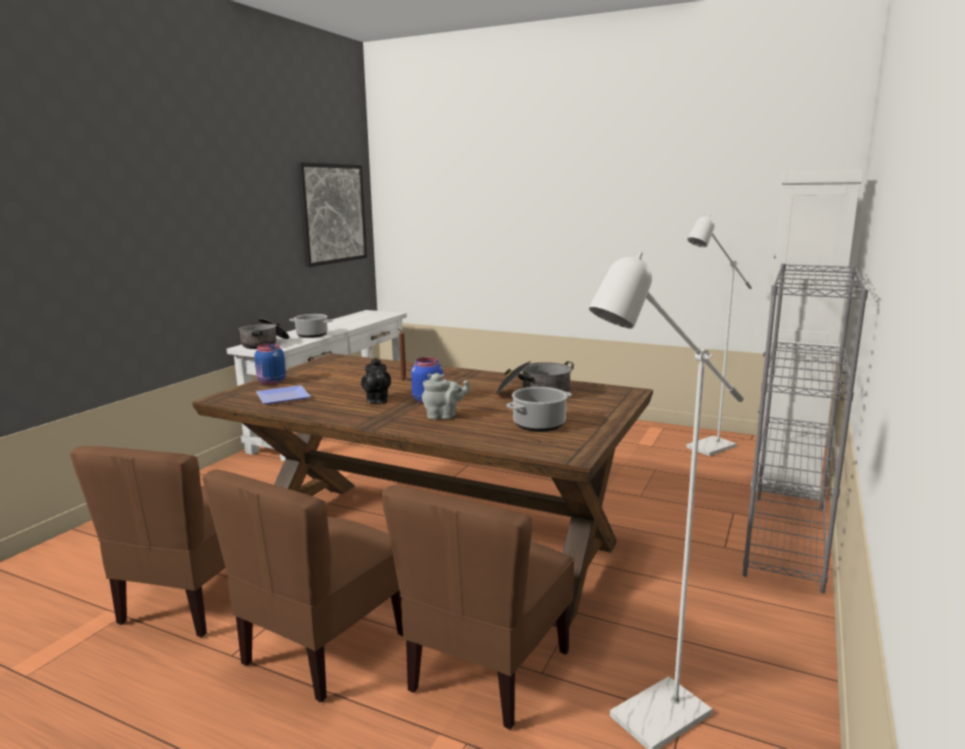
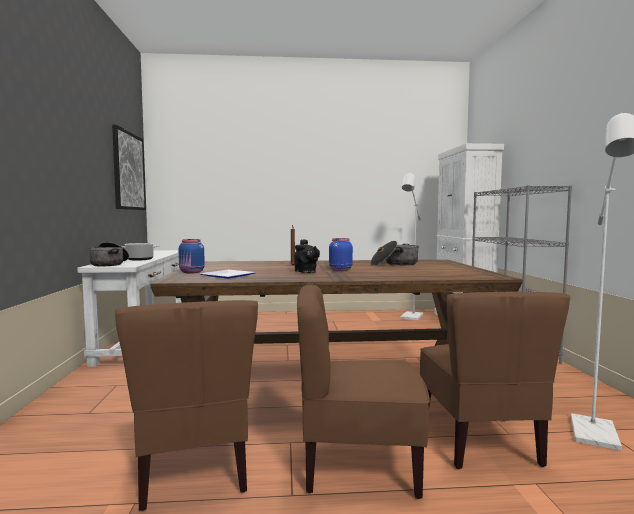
camera: 30 degrees left, 10 degrees down
brown chair [202,470,403,702] -> brown chair turned 90 degrees clockwise [297,285,430,499]
grey teapot [422,373,471,420] -> none
cooking pot [506,387,572,432] -> none

